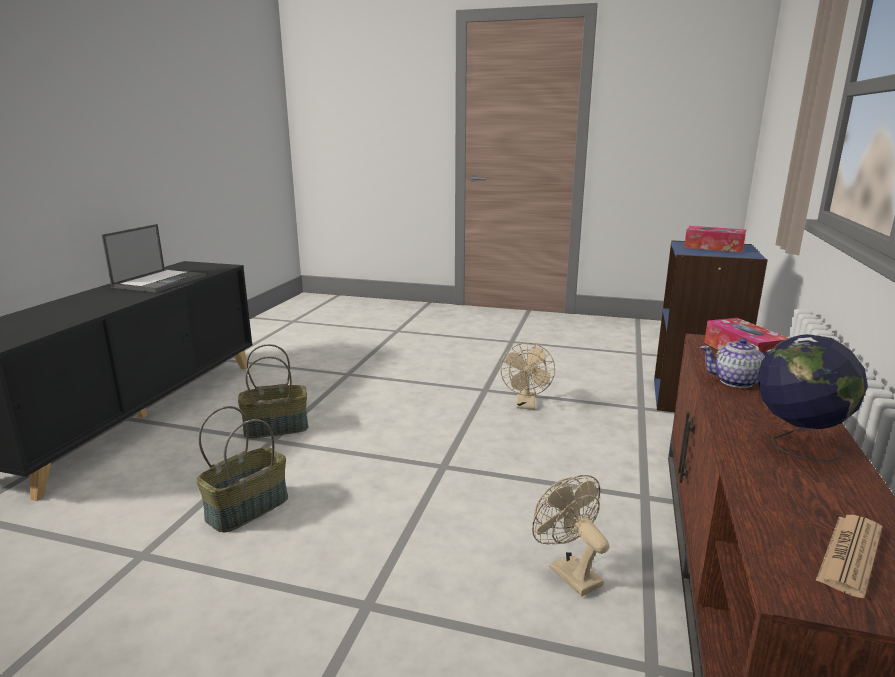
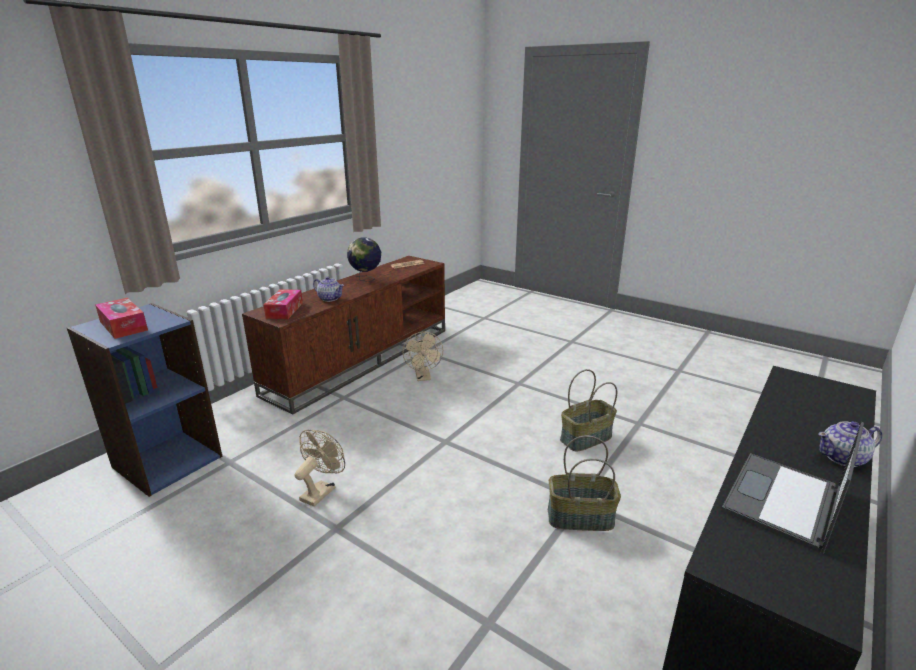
camera: 160 degrees left, 5 degrees up
none -> teapot [818,421,882,467]

